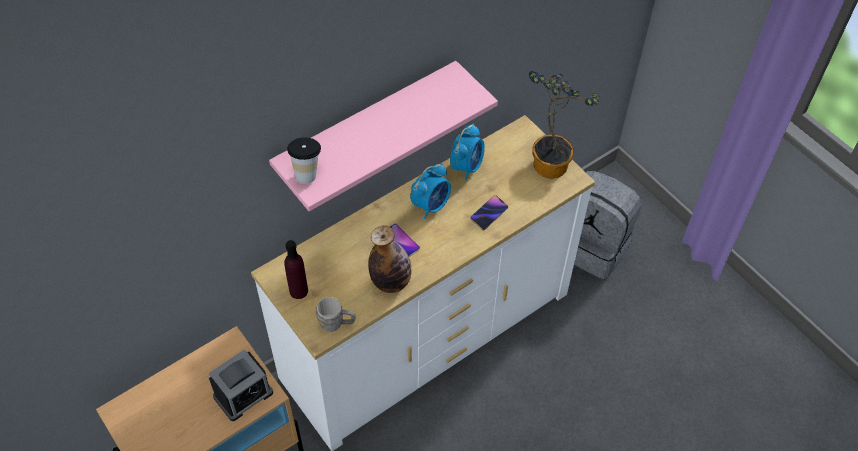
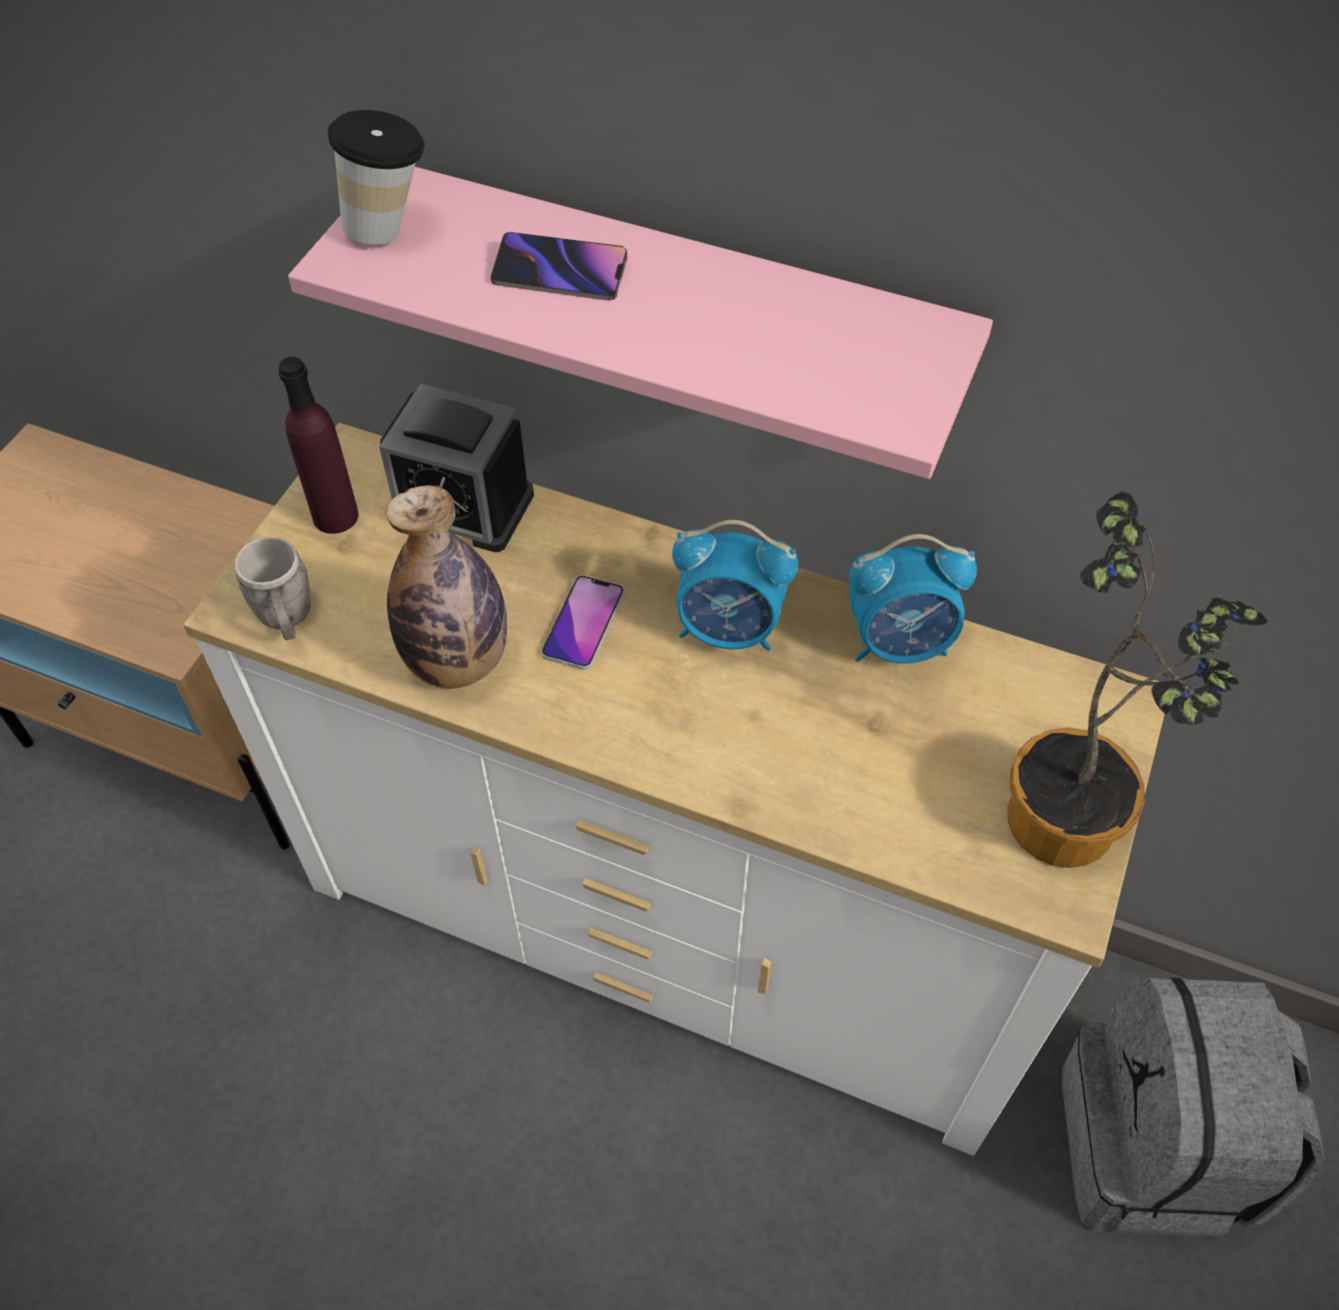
camera: 60 degrees right, 0 degrees up
alarm clock [209,349,273,421] -> alarm clock moved to [379,384,534,552]
phone [470,195,508,230] -> phone moved to [490,232,628,301]

